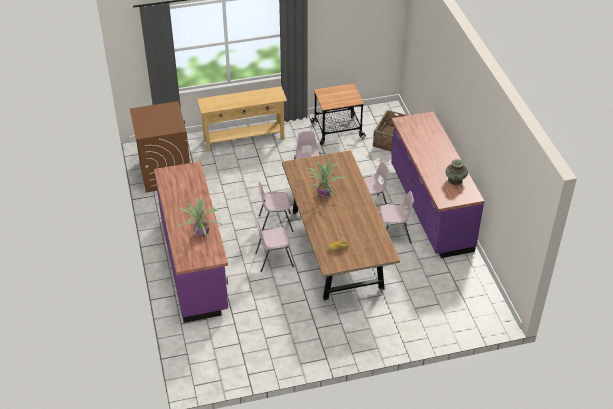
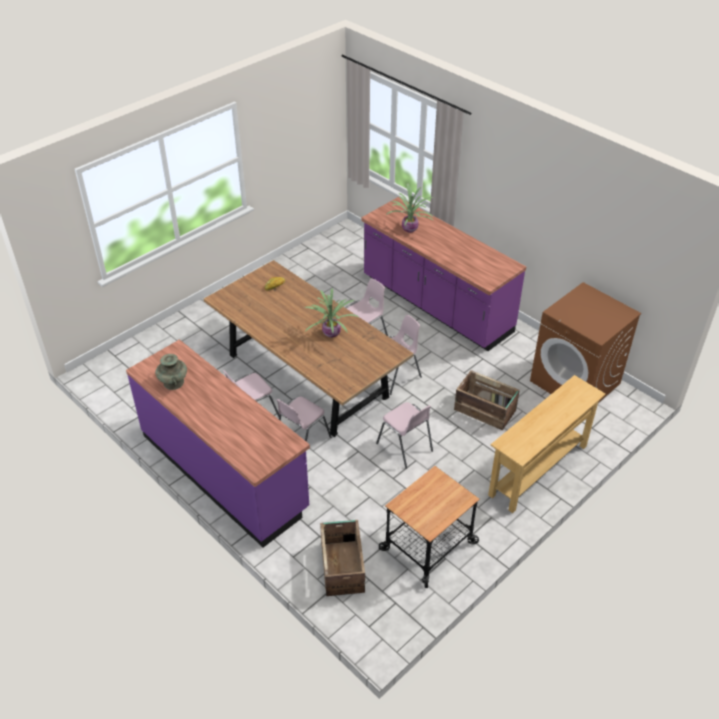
camera: 150 degrees right, 0 degrees up
none -> crate [454,370,520,430]

